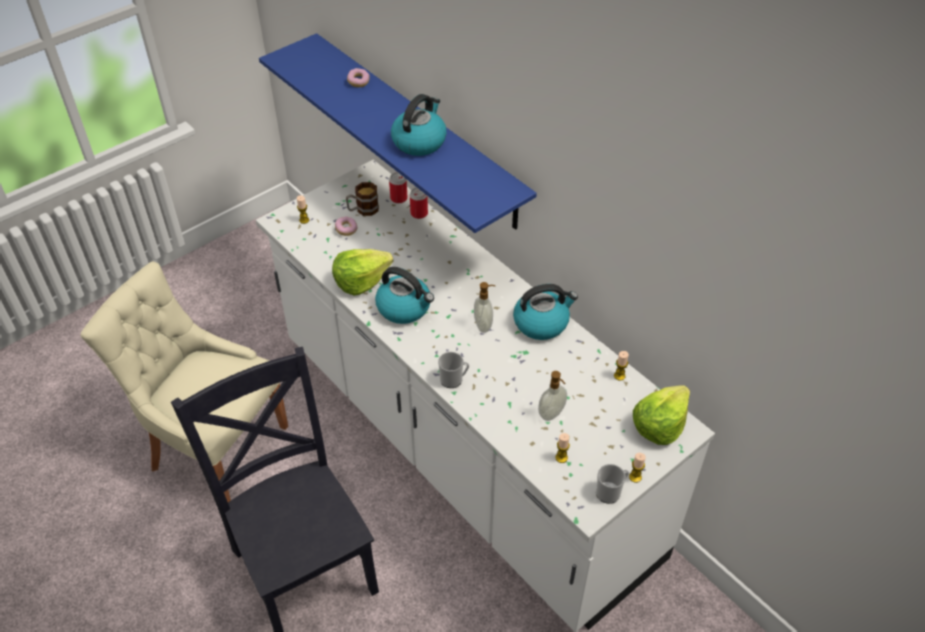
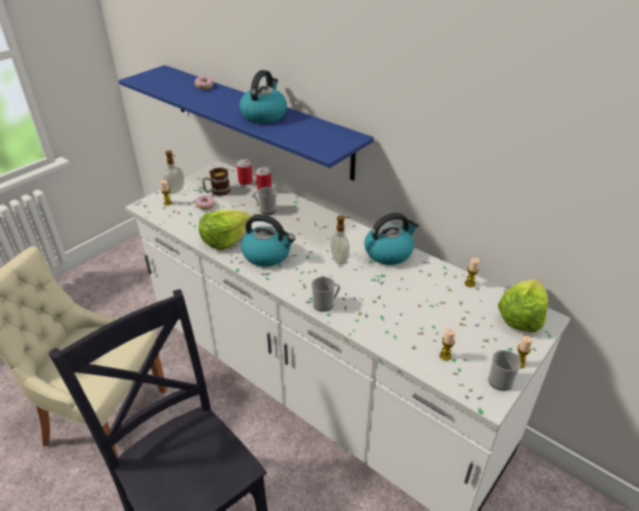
camera: 10 degrees left, 10 degrees down
soap dispenser [538,371,567,421] -> soap dispenser moved to [163,150,184,194]
none -> mug [254,187,276,214]

